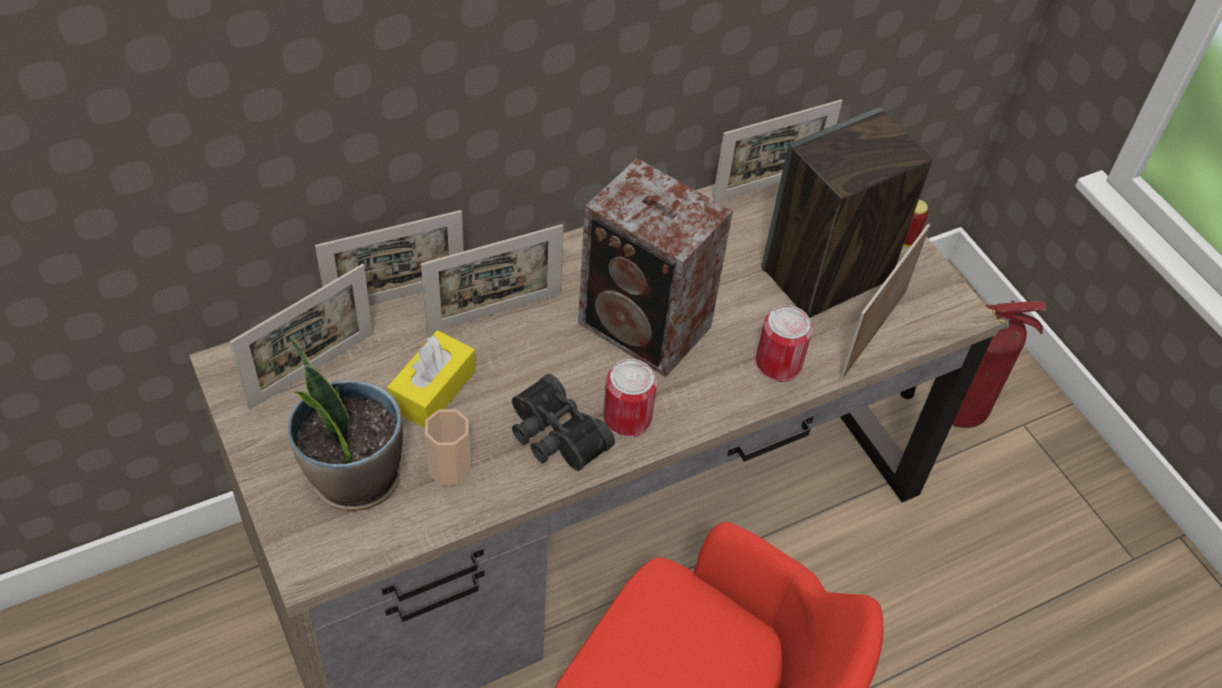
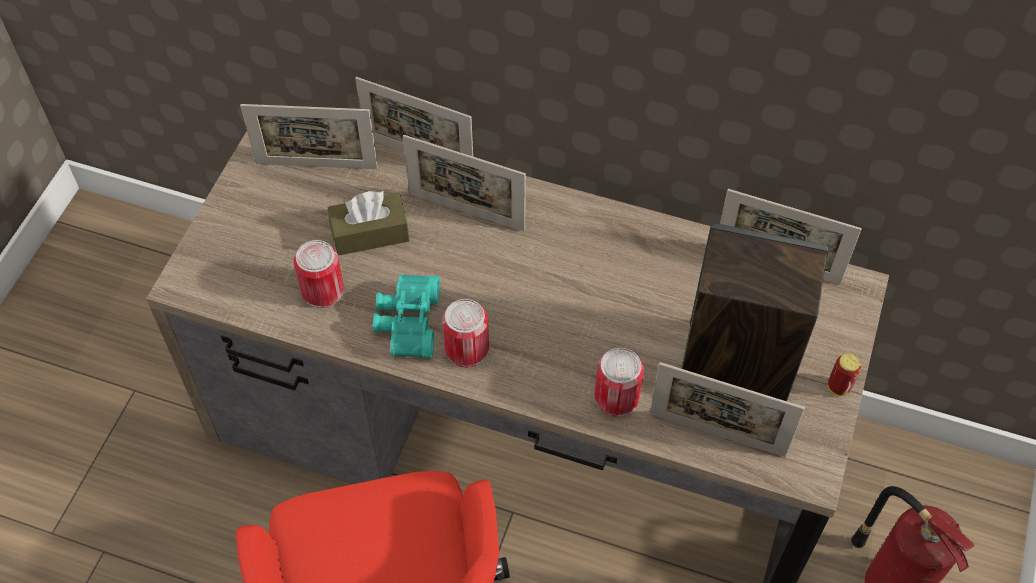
camera: 50 degrees right, 5 degrees up
potted plant [288,337,403,511] -> none
yellow tissue box [387,330,475,428] -> brown tissue box [328,191,409,256]
cup [425,409,471,485] -> can [294,240,344,308]
black binoculars [512,374,615,471] -> turquoise binoculars [373,274,440,358]
speaker [578,158,733,377] -> none
picture frame [840,224,930,380] -> picture frame turned 150 degrees counterclockwise [650,362,805,457]

